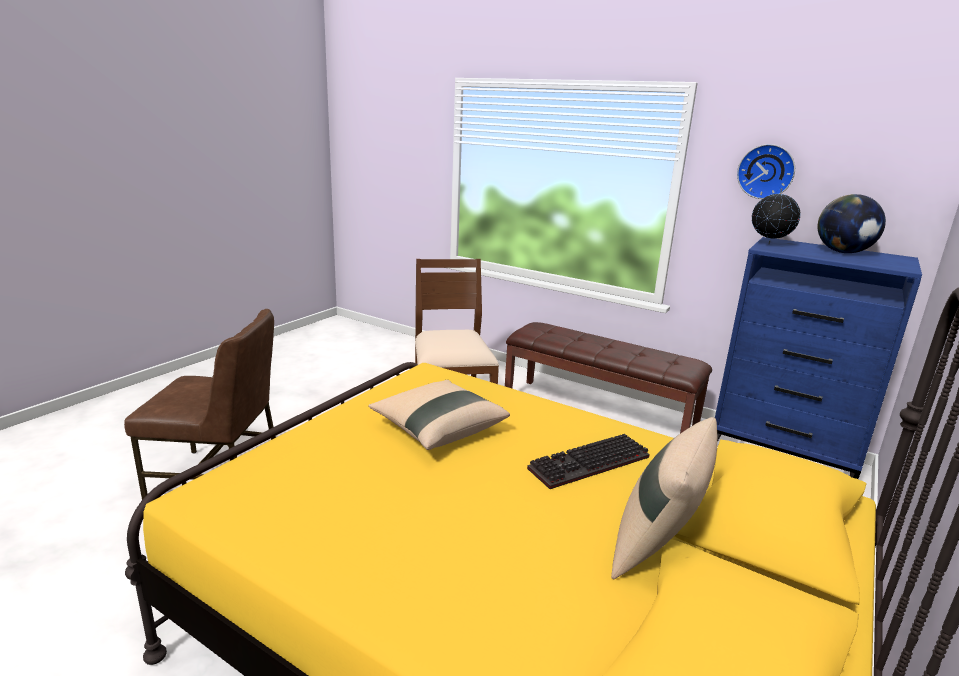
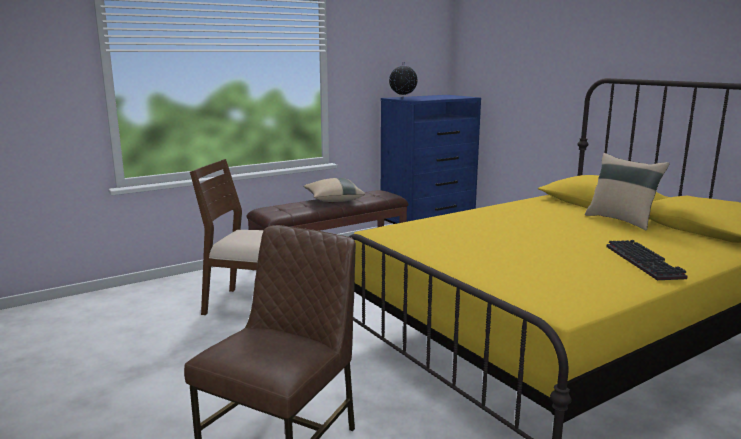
camera: 65 degrees left, 5 degrees down
beige pillow [368,380,510,450] -> beige pillow moved to [303,178,365,202]
keyboard [527,434,650,489] -> keyboard moved to [607,240,688,280]
wall clock [737,144,795,199] -> none
globe [818,194,886,253] -> none

